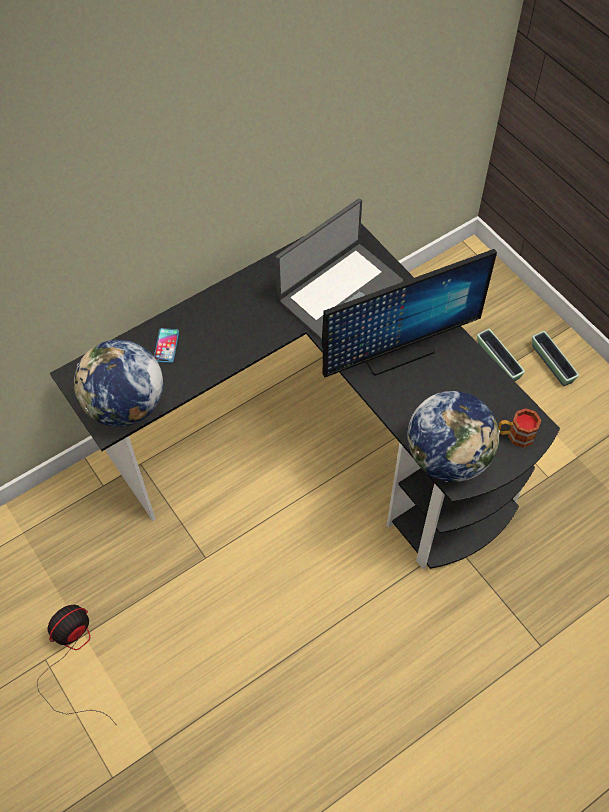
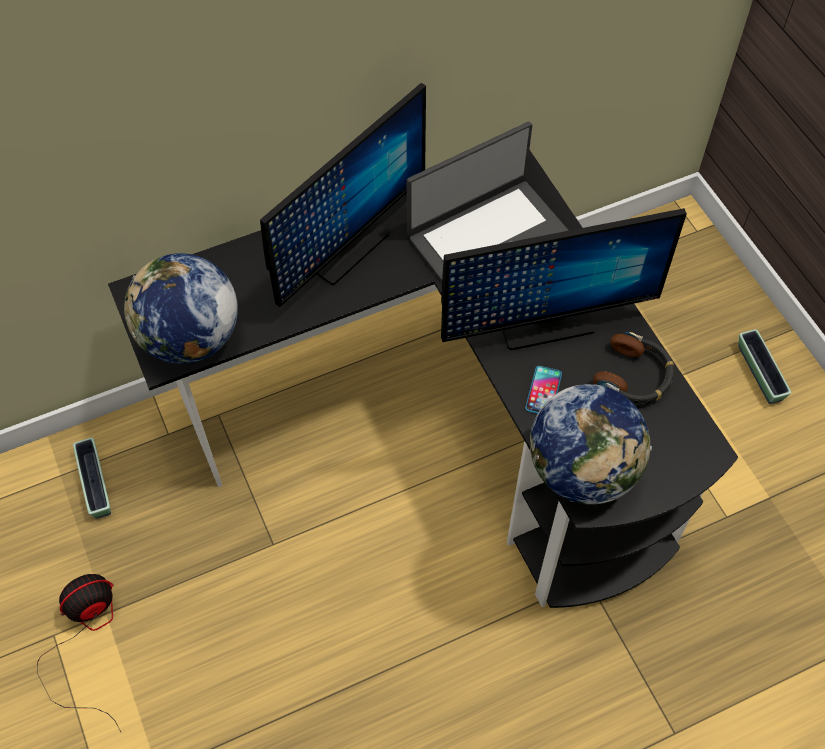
camera: 10 degrees right, 0 degrees up
phone [154,328,179,363] -> phone moved to [525,366,562,414]
planter [477,329,525,381] -> planter moved to [73,438,111,519]
mug [498,408,541,448] -> none
none -> monitor [260,83,426,307]
none -> headphones [593,332,674,404]

